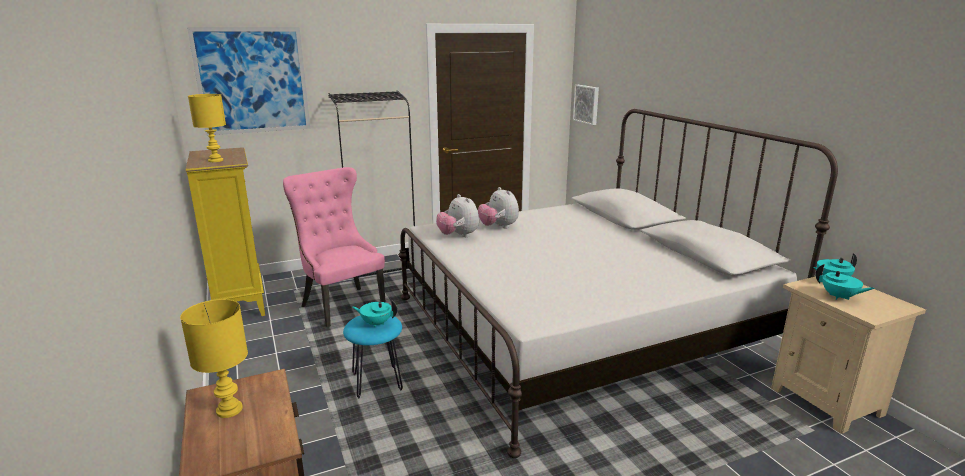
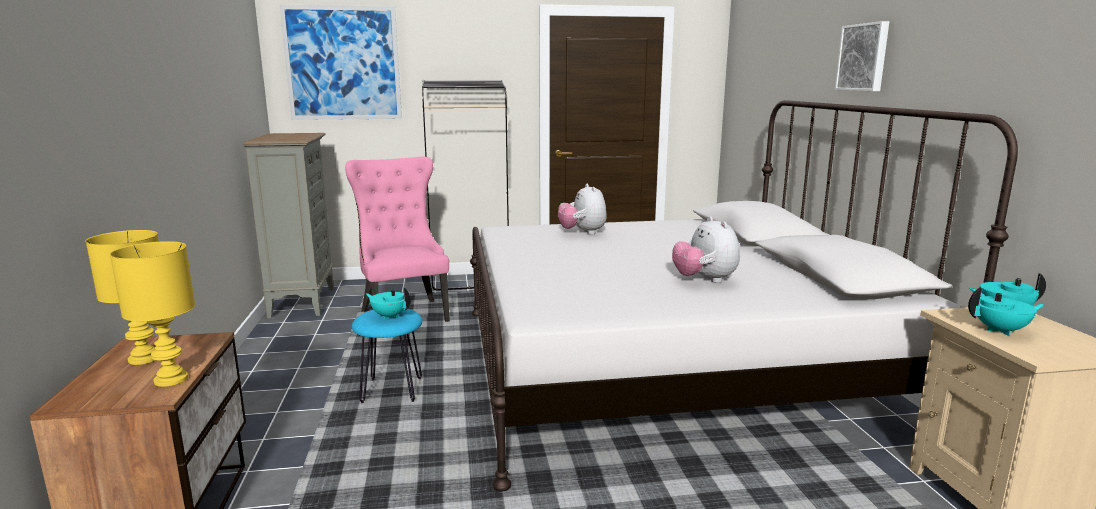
camera: 15 degrees right, 5 degrees down
yellow dresser [186,147,265,316] -> grey dresser [243,133,334,318]
yellow table lamp [188,94,226,162] -> yellow table lamp moved to [110,241,195,387]
plush toy [436,194,479,237] -> plush toy moved to [672,216,740,283]
picture [573,85,599,125] -> picture moved to [835,21,889,91]
turquoise teapot [816,264,875,300] -> turquoise teapot turned 60 degrees counterclockwise [968,287,1044,336]

